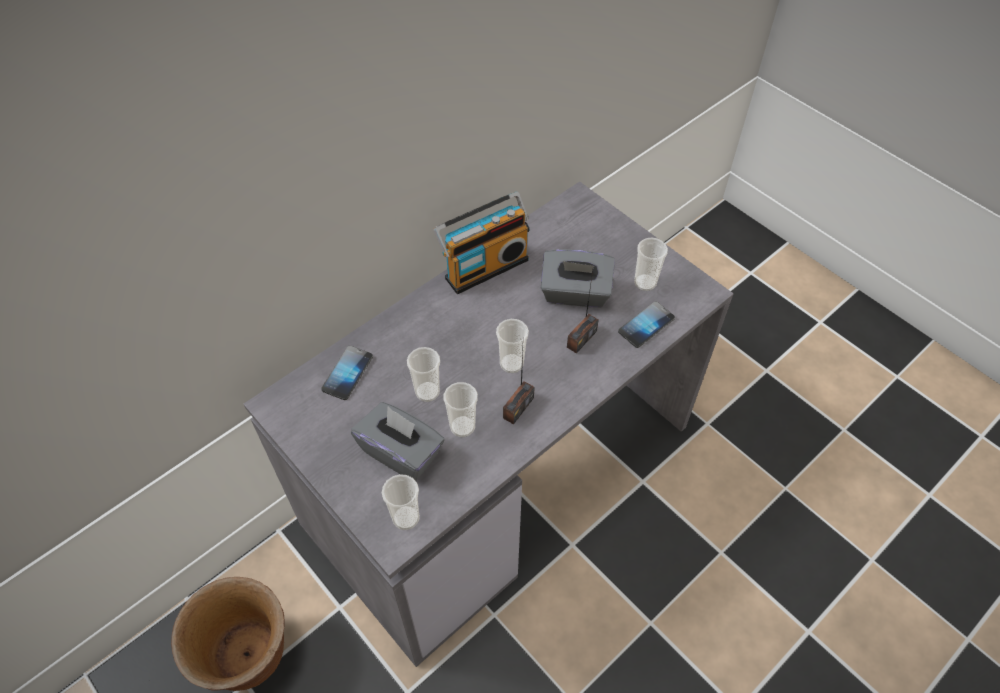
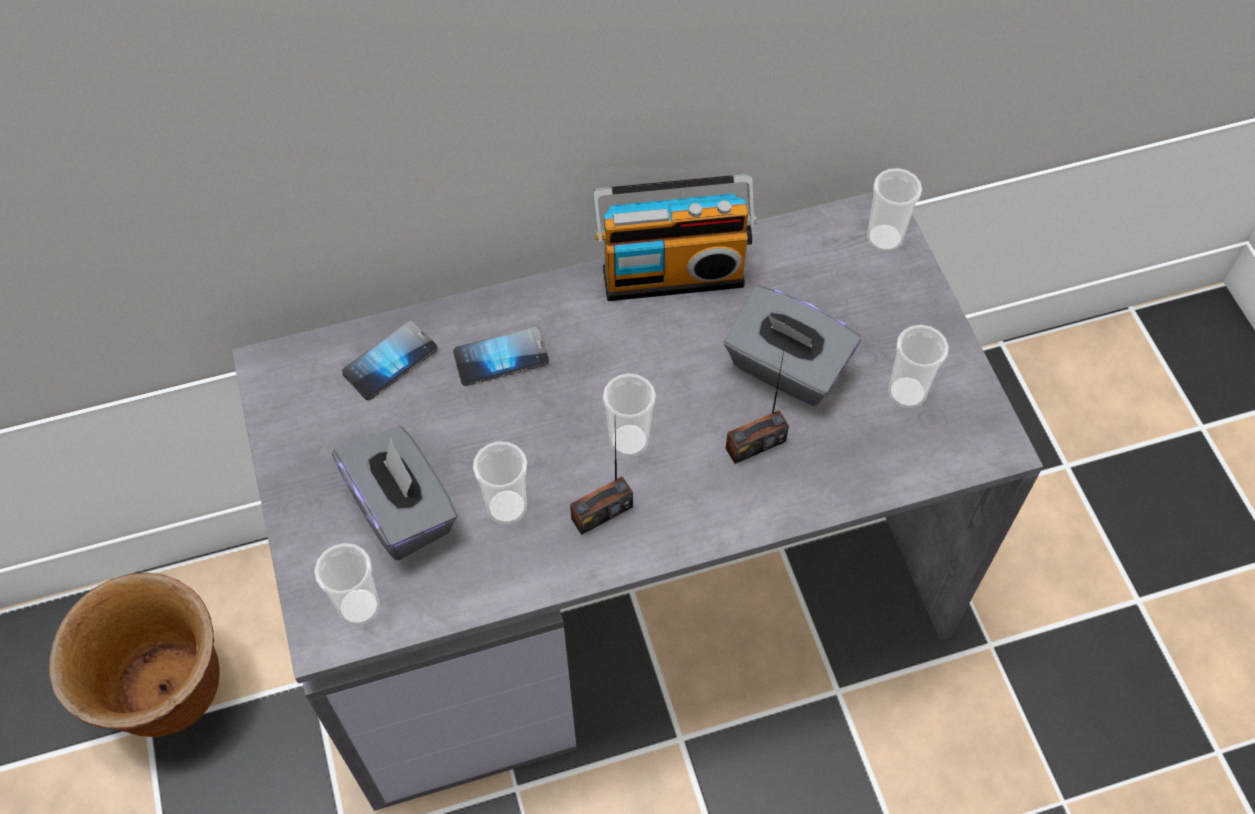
camera: 25 degrees right, 5 degrees up
cup [407,347,440,402] -> cup moved to [867,168,922,252]
phone [618,301,675,348] -> phone moved to [453,327,549,386]

